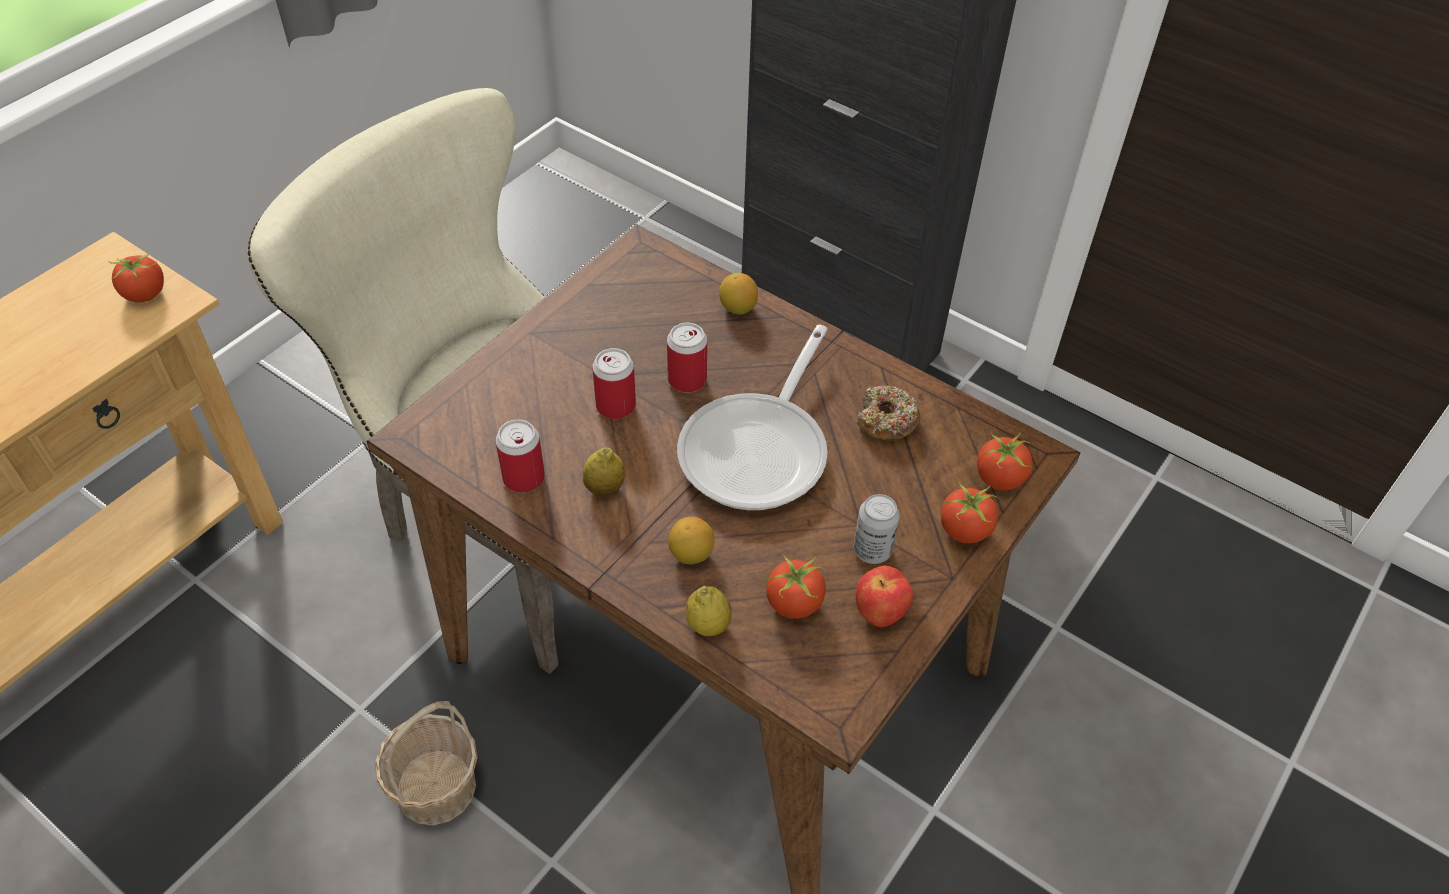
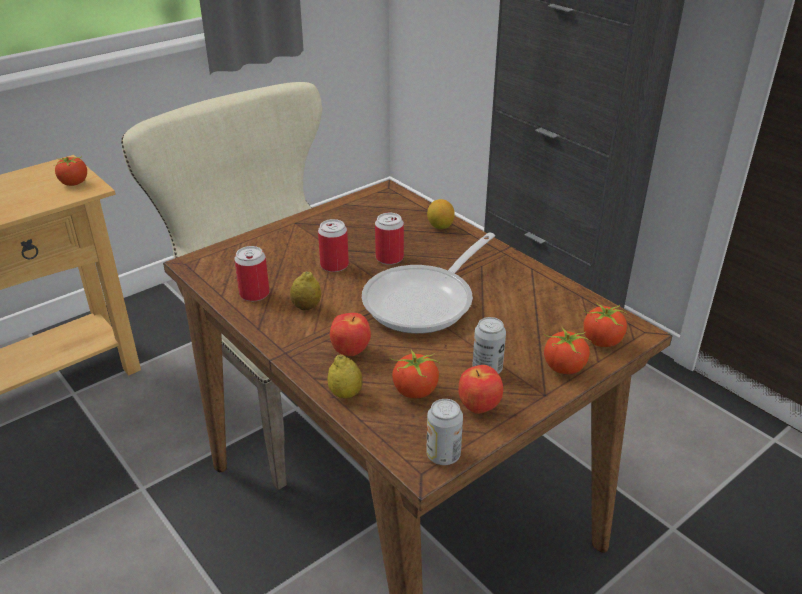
camera: 15 degrees right, 15 degrees down
basket [375,701,477,825] -> none
lemon [668,517,714,564] -> apple [330,313,371,356]
donut [856,385,921,440] -> none
none -> can [427,399,463,465]

